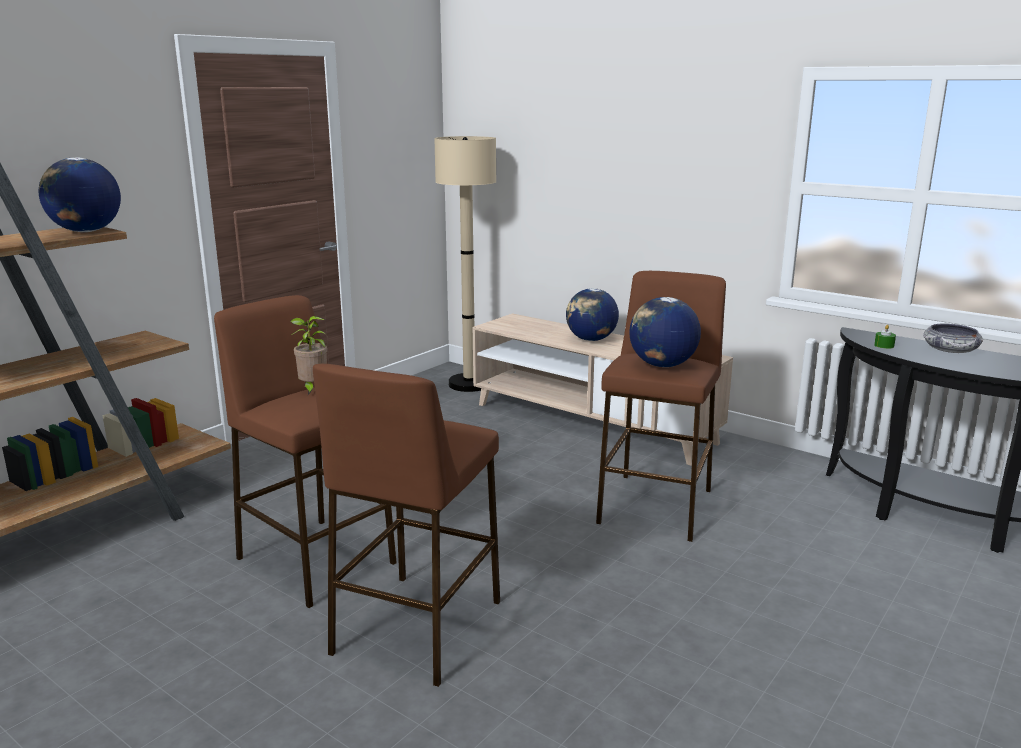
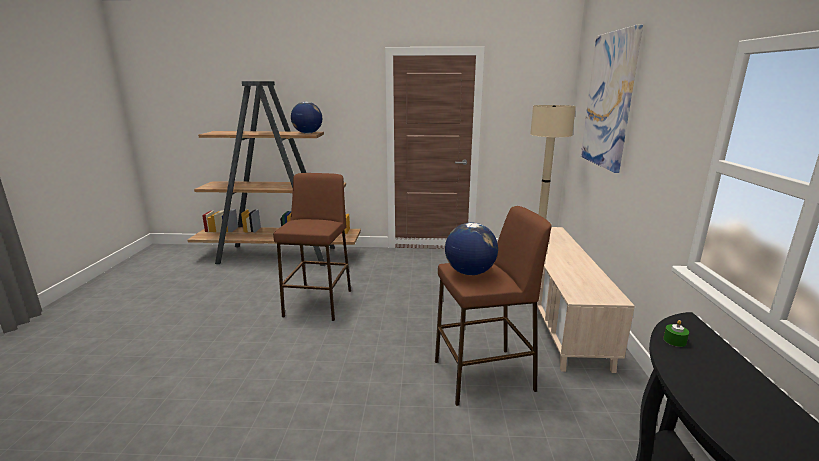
camera: 55 degrees right, 0 degrees up
potted plant [290,316,327,395] -> none
brown stool [313,364,500,687] -> none
globe [566,288,619,341] -> none
bowl [923,323,983,353] -> none
none -> picture [581,24,643,173]

